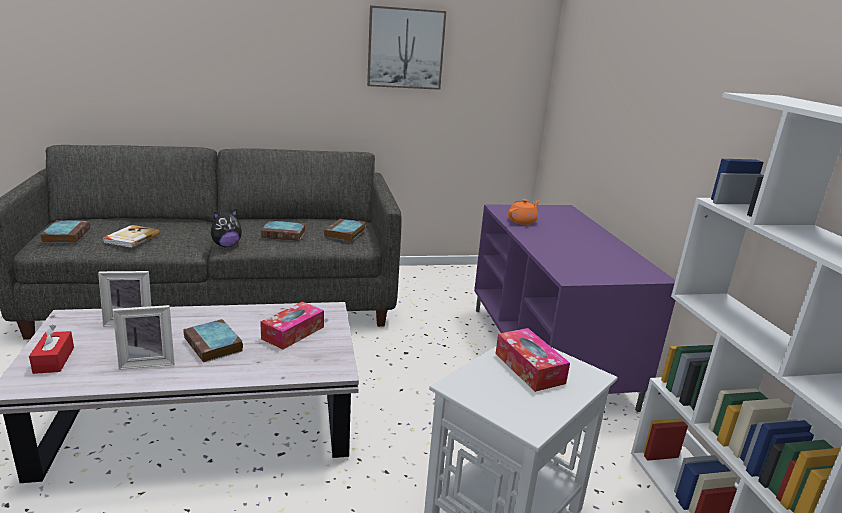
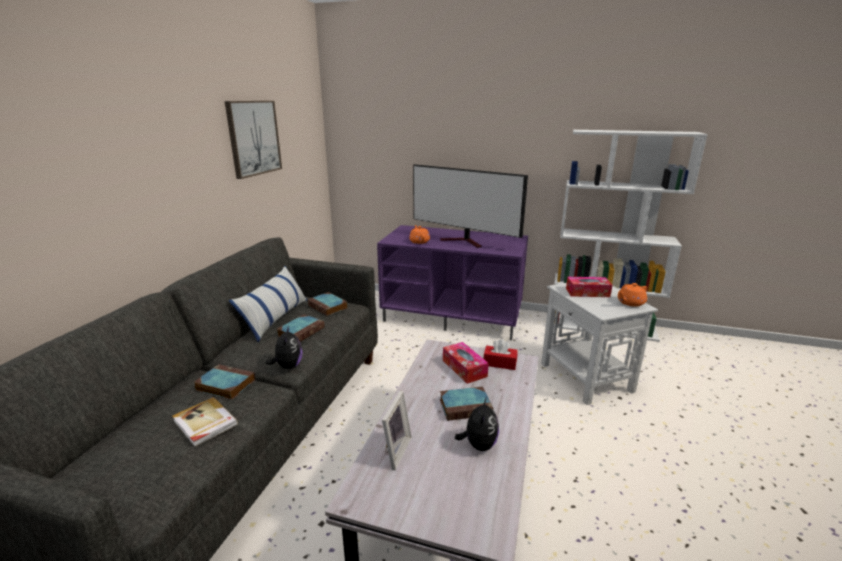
camera: 60 degrees left, 0 degrees up
red tissue box [29,325,74,374] -> red tissue box moved to [483,339,517,370]
book [41,220,90,243] -> book moved to [194,364,255,400]
picture frame [113,305,174,370] -> plush toy [455,397,499,451]
none -> pillow [229,266,307,342]
none -> television [413,164,528,248]
none -> orange teapot [618,283,647,307]

